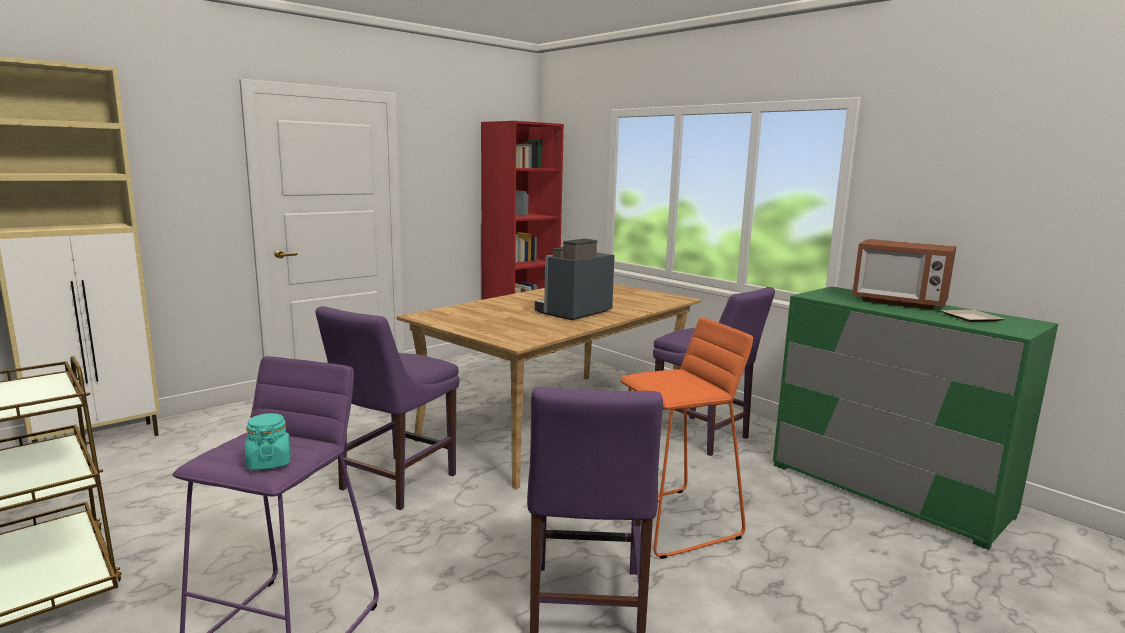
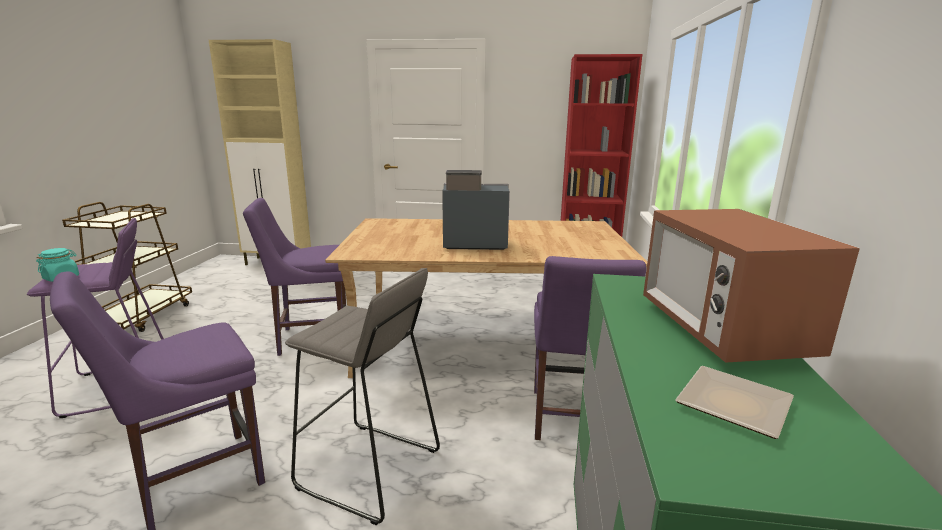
camera: 50 degrees right, 5 degrees up
orange stool [620,318,753,559] -> grey stool [285,268,440,525]

